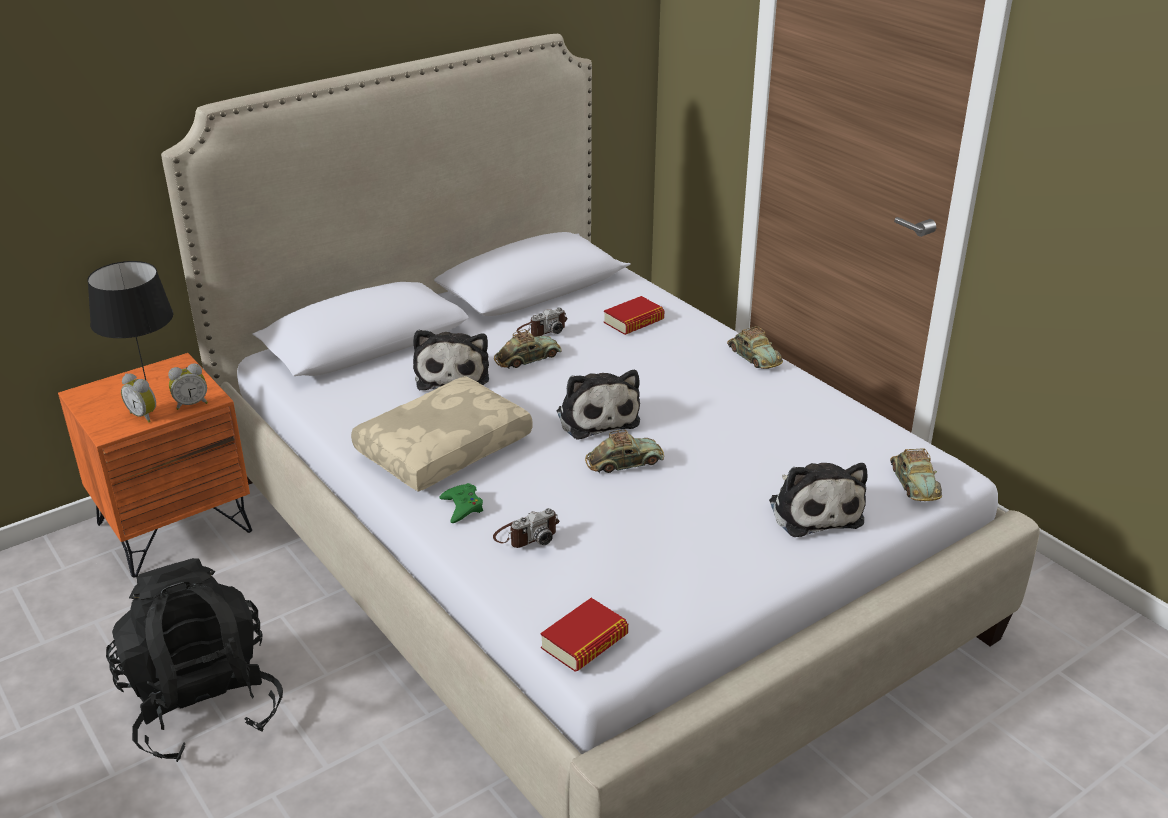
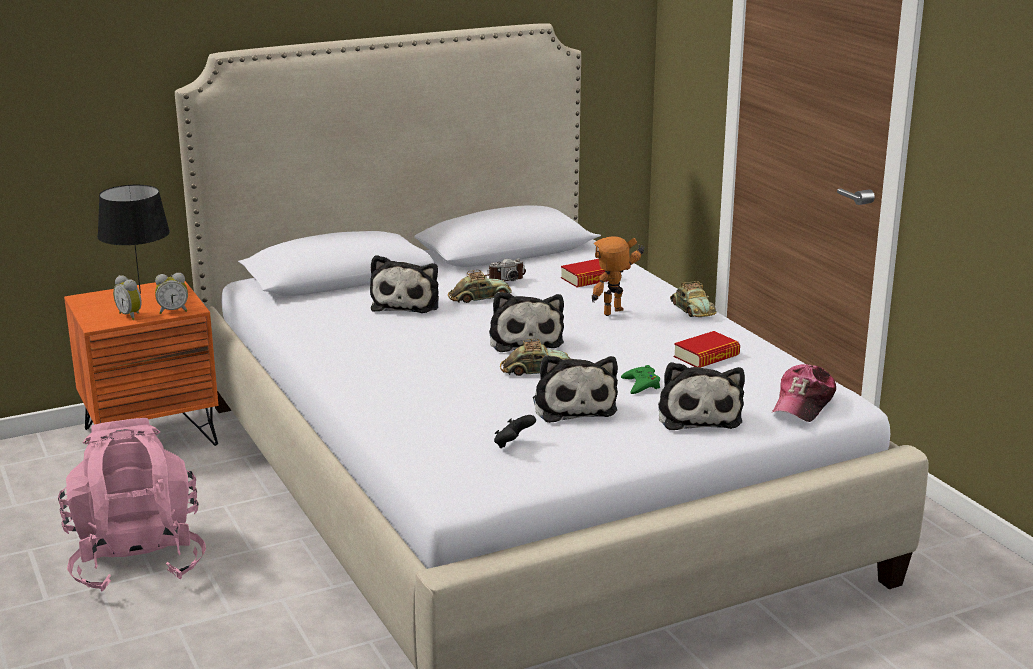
camera: 10 degrees right, 10 degrees down
black backpack [106,558,283,762] -> pink backpack [58,418,206,592]
beige pillow [351,376,533,492] -> none
green game controller [439,483,483,523] -> green game controller moved to [621,365,660,394]
camera [493,508,559,548] -> none
book [540,598,628,672] -> book moved to [674,331,740,368]
toy car [890,448,942,501] -> cap [772,364,836,422]
none -> black game controller [494,415,536,448]
none -> plush toy [533,355,618,423]
none -> toy robot [592,236,645,316]

